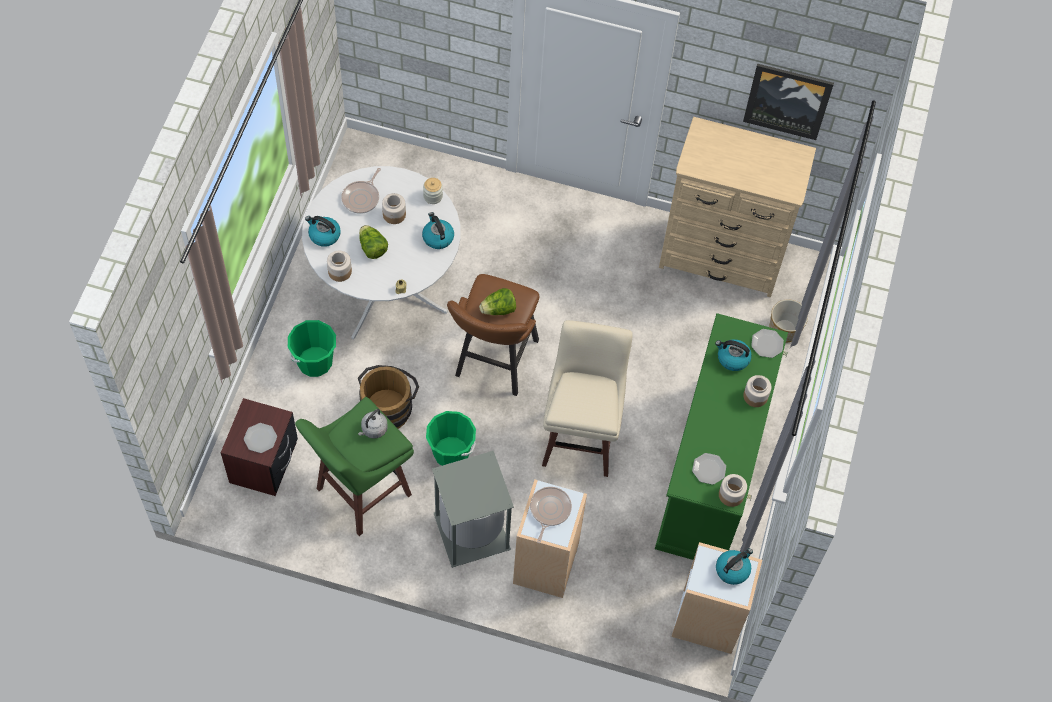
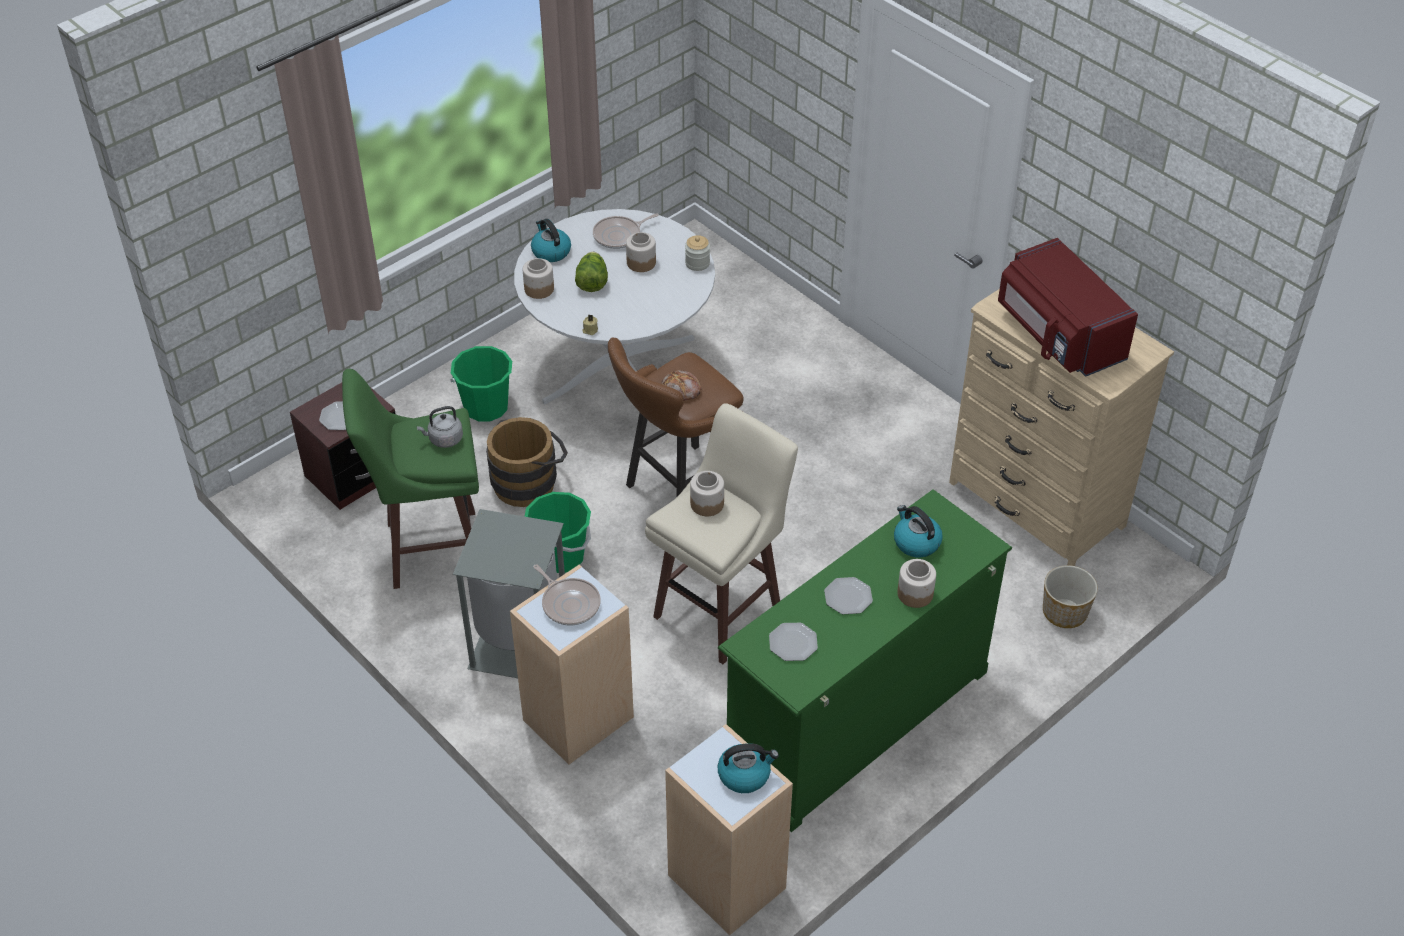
camera: 35 degrees right, 15 degrees down
kettle [422,212,454,249] -> none
lettuce [479,288,516,315] -> bread [661,370,701,400]
frying pan [530,487,572,543] -> frying pan turned 90 degrees clockwise [533,564,601,626]
jar [719,474,747,507] -> jar moved to [690,471,724,516]
picture [743,64,834,140] -> none
plate [751,329,784,358] -> plate moved to [824,577,873,614]
none -> red microwave [998,238,1138,377]

